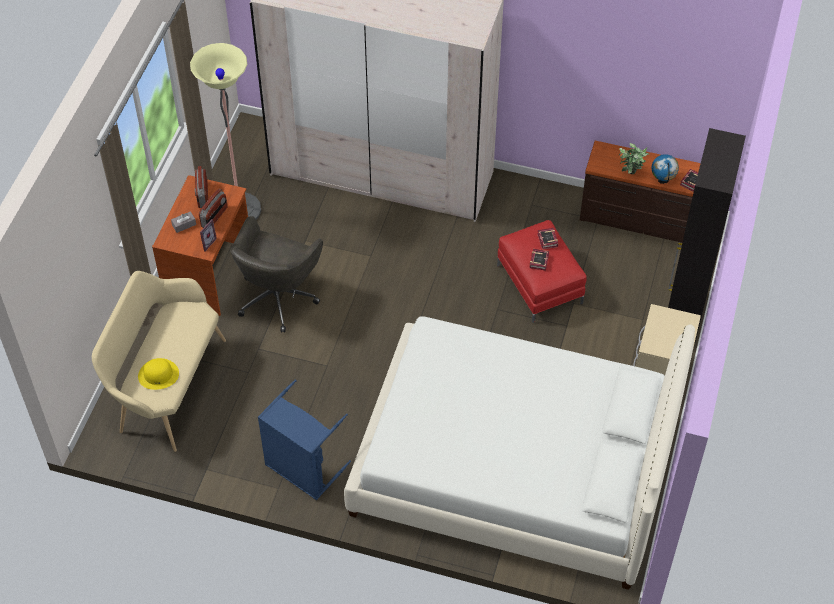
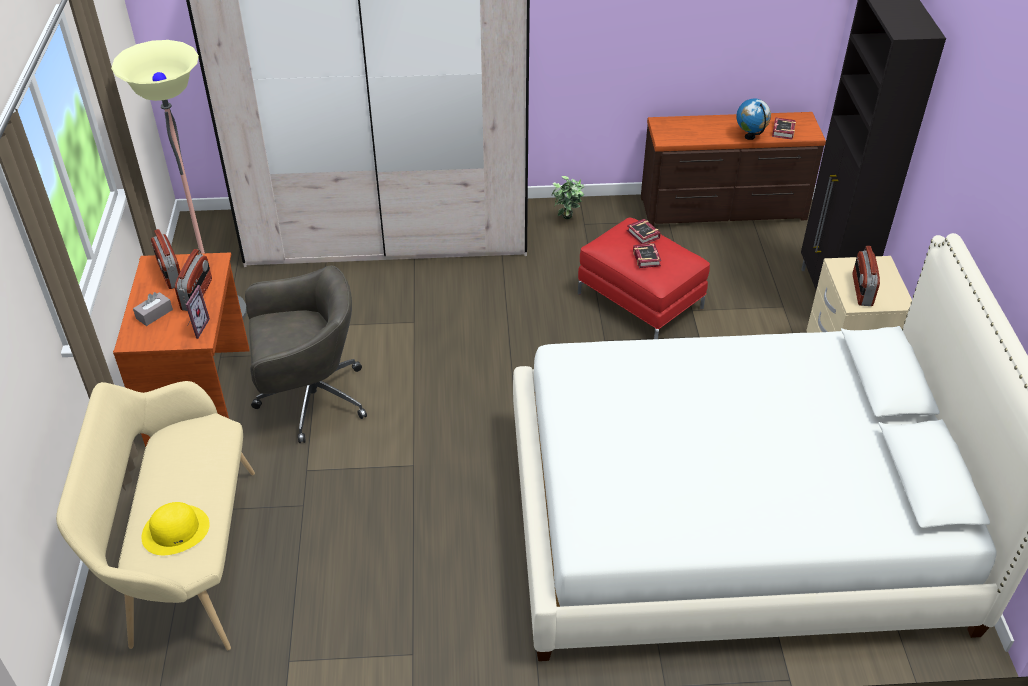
camera: 20 degrees left, 10 degrees down
grey office chair [230,216,323,333] -> grey office chair turned 105 degrees counterclockwise [245,265,367,443]
blue laundry basket [258,380,351,500] -> none
potted plant [619,143,648,174] -> potted plant moved to [552,176,584,219]
none -> radio [853,246,880,306]

